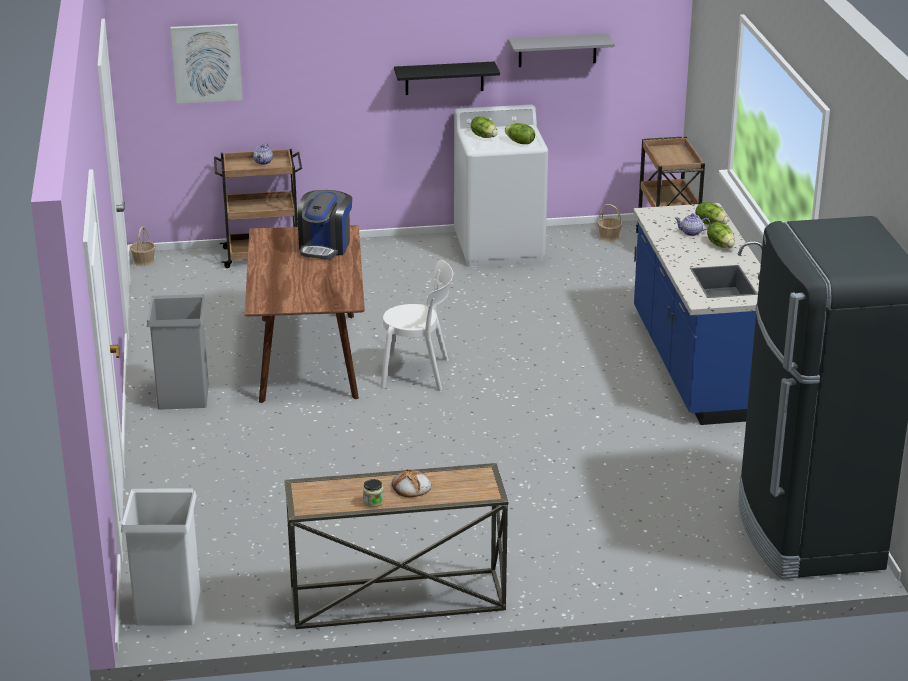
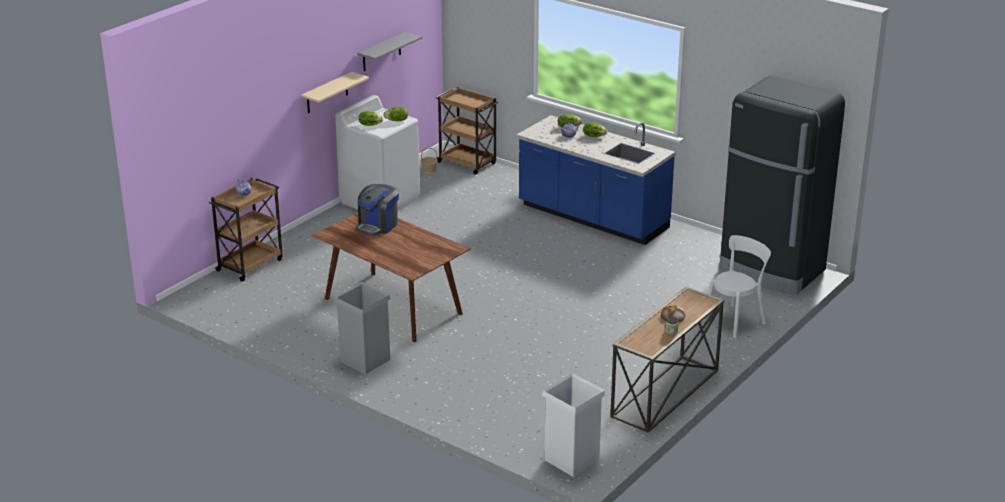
camera: 45 degrees left, 0 degrees up
basket [130,226,156,266] -> none
picture [170,24,242,104] -> none
coffee machine [297,190,352,260] -> coffee machine turned 60 degrees clockwise [356,184,399,236]
white chair [381,260,453,391] -> white chair moved to [703,235,771,338]
black shelf [394,61,500,95] -> beige shelf [301,72,369,113]

